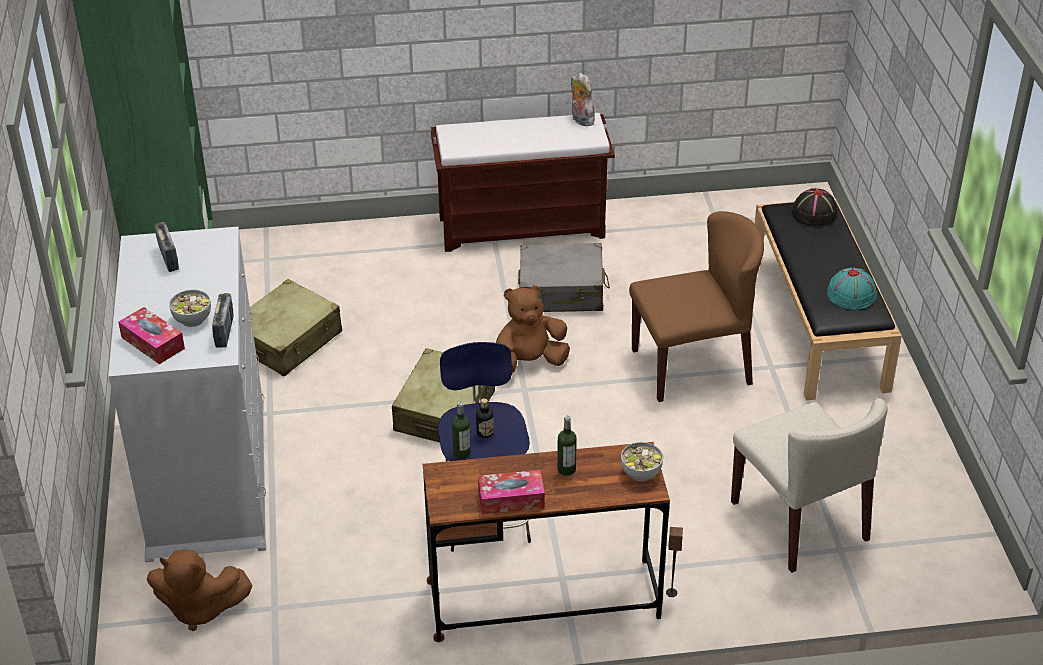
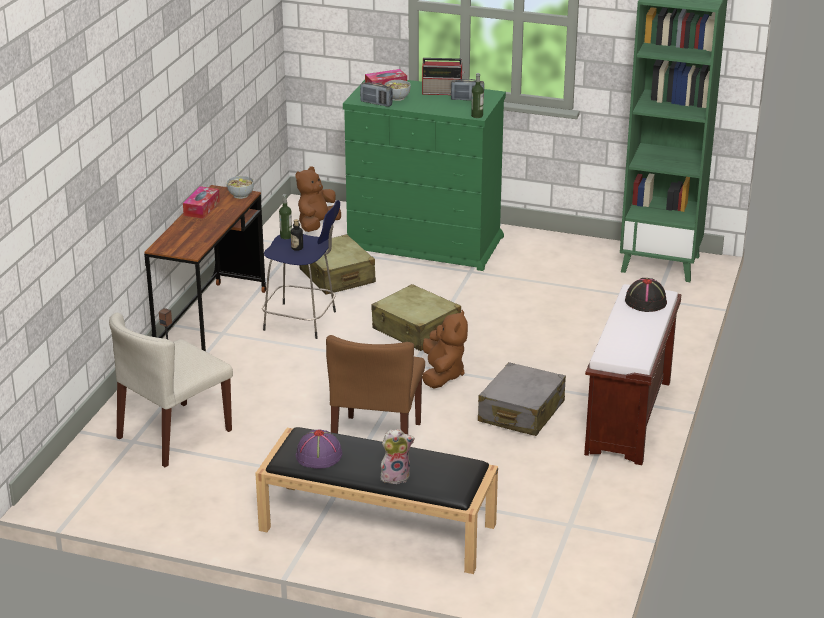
camera: 115 degrees right, 10 degrees down
white dresser [108,227,266,563] -> green dresser [343,80,506,271]
beige suitcase [250,279,342,377] -> beige suitcase moved to [299,234,376,295]
bottle [557,416,577,476] -> bottle moved to [471,73,484,118]
plush toy [571,73,595,126] -> plush toy moved to [381,429,415,484]
bowl [621,442,663,481] -> bowl moved to [227,176,254,199]
beige chair [731,398,888,573] -> beige chair turned 45 degrees counterclockwise [109,313,233,467]
black hat [791,188,838,226] -> black hat moved to [625,278,667,312]
turquoise hat [827,268,877,310] -> purple hat [296,430,342,469]
none -> radio [422,58,464,95]

